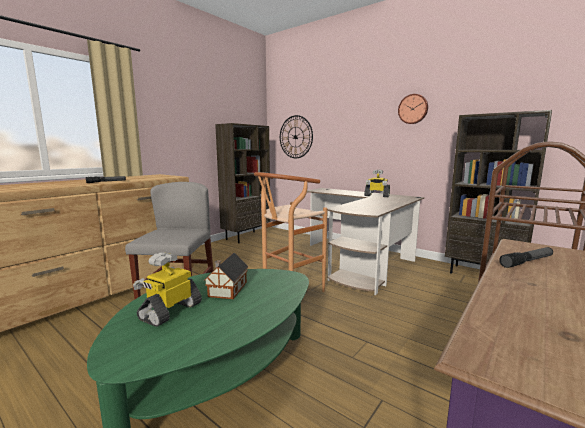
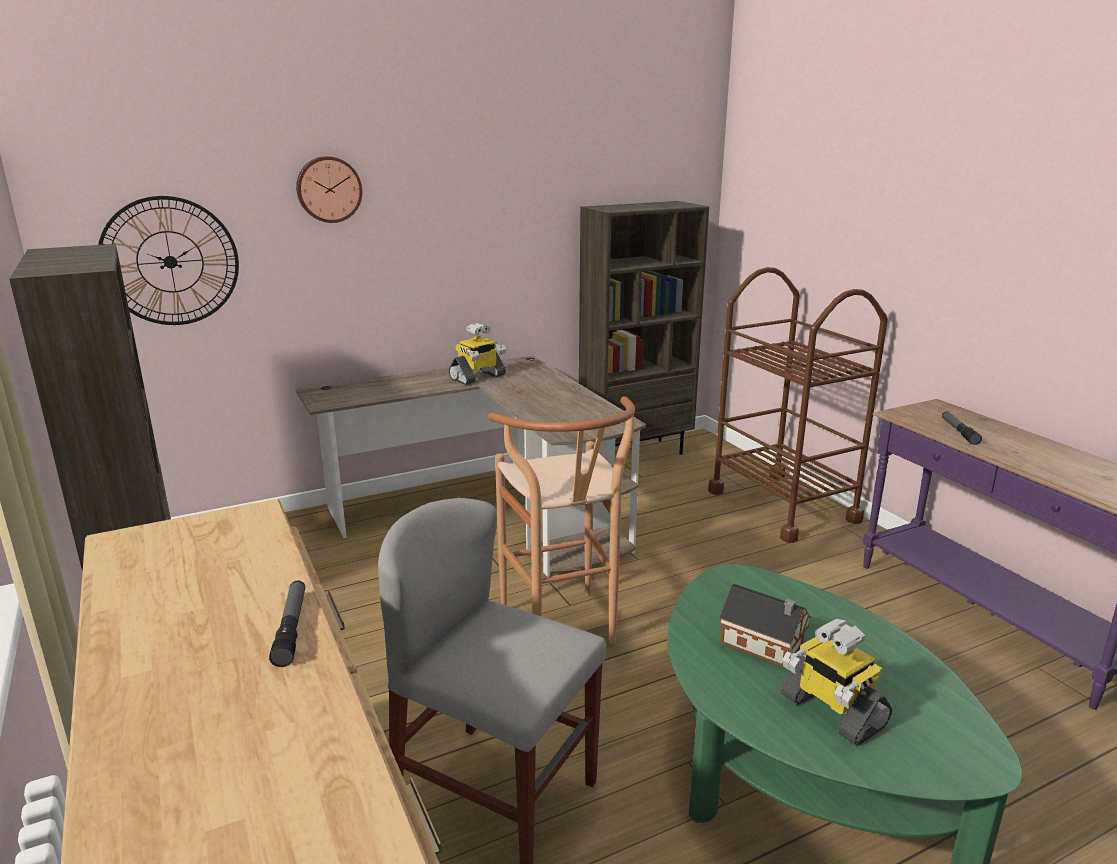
camera: 65 degrees left, 10 degrees up
wall clock [398,94,428,124] -> wall clock moved to [296,156,362,223]

